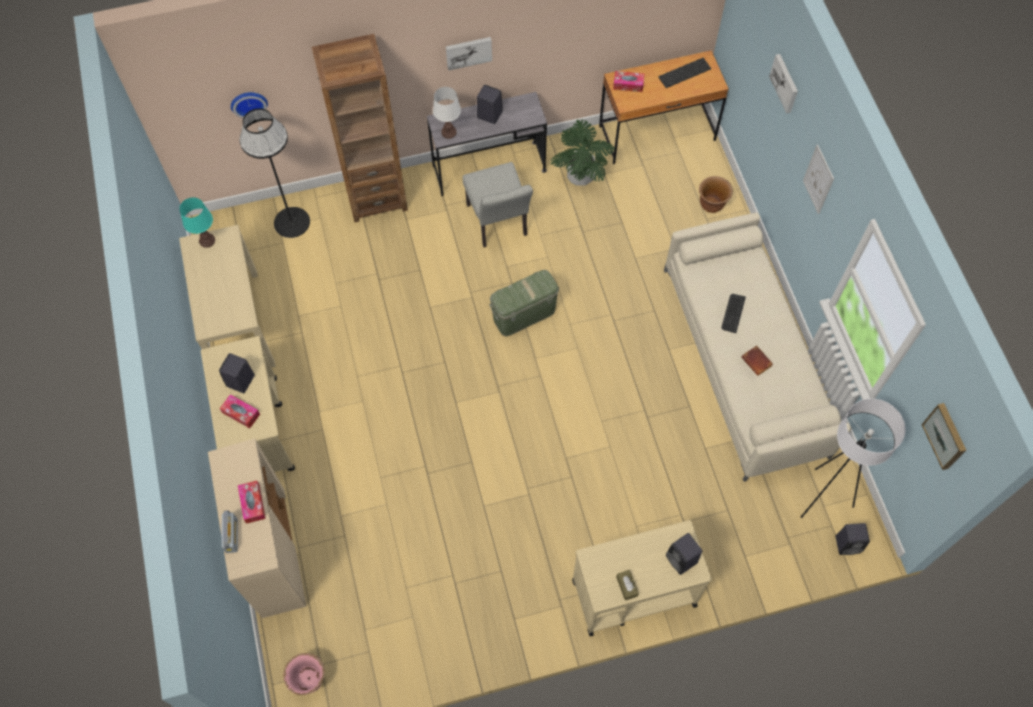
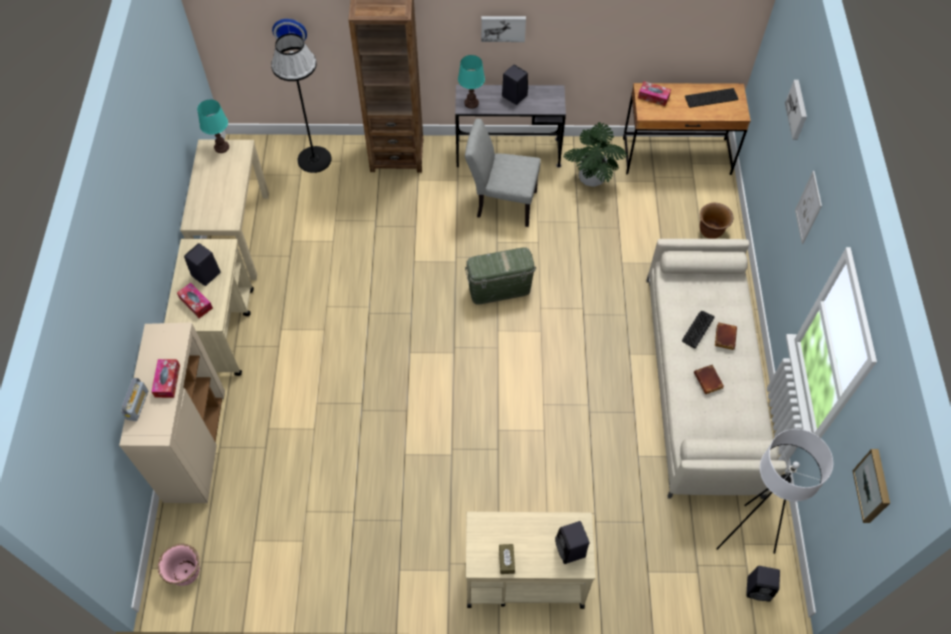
camera: 15 degrees right, 5 degrees down
white table lamp [433,87,461,139] -> turquoise table lamp [458,55,485,109]
grey chair [463,162,533,247] -> grey chair turned 105 degrees clockwise [465,119,541,227]
none -> brown book [715,322,737,350]

